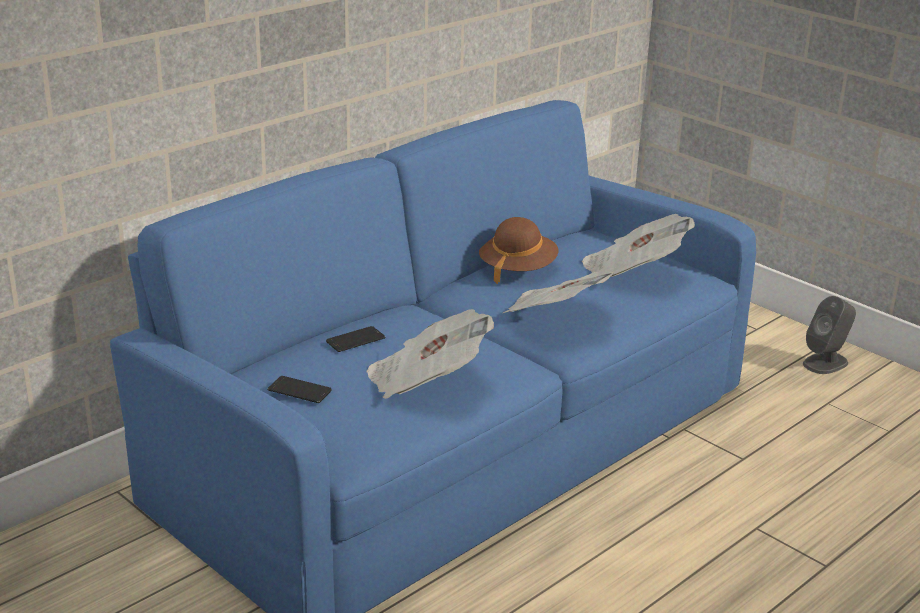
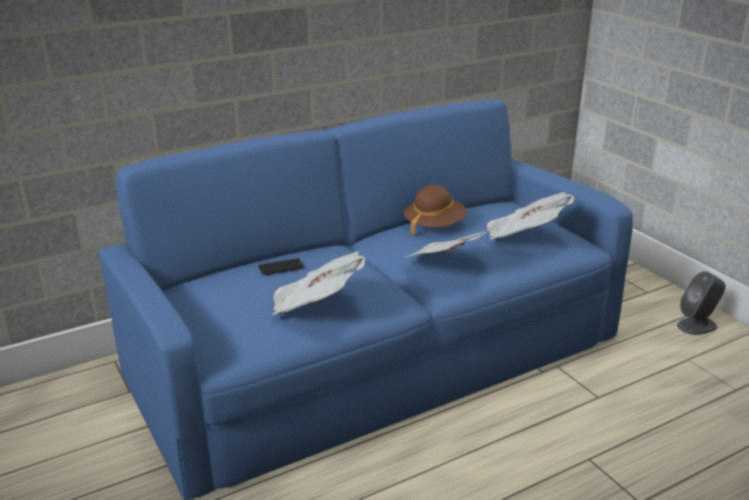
camera: 15 degrees right, 0 degrees up
phone [268,376,332,403] -> none

